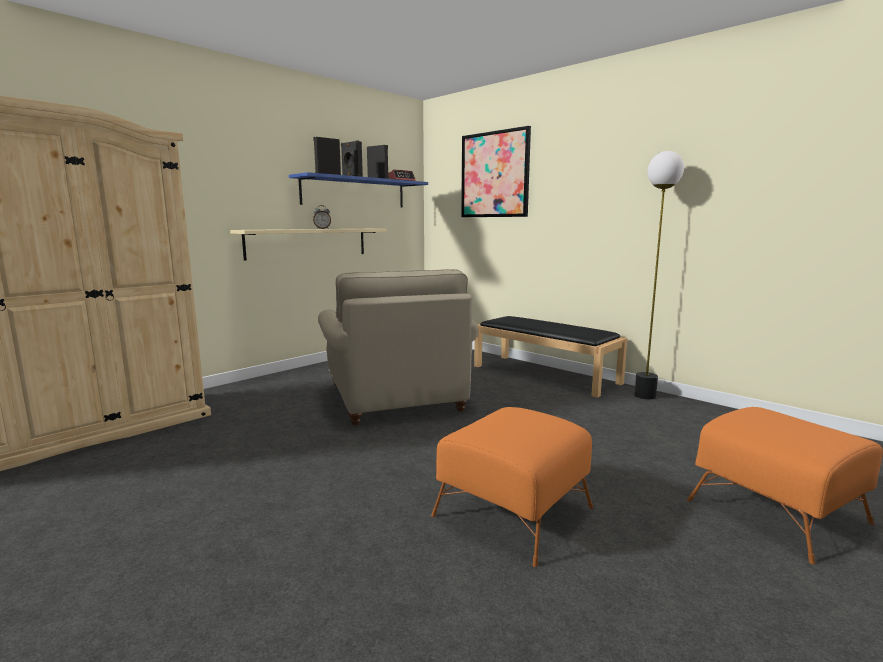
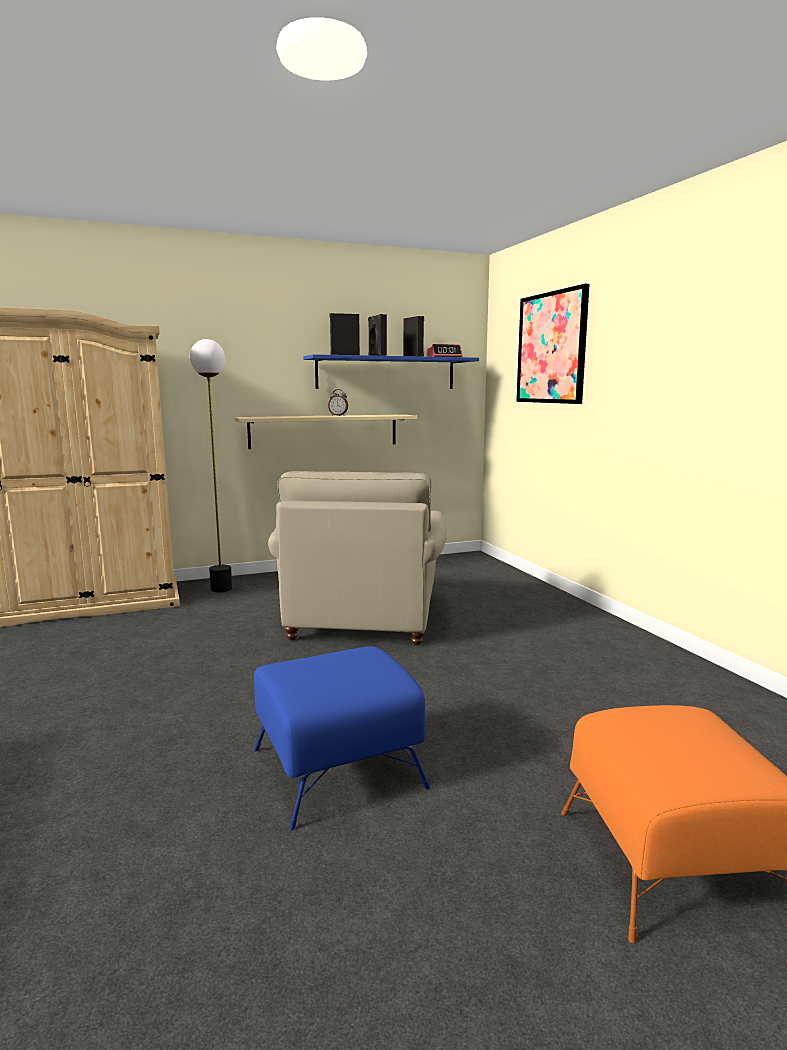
camera: 25 degrees right, 0 degrees up
orange ottoman [431,407,593,567] -> blue ottoman [254,646,430,830]
black bench [474,316,628,398] -> none
floor lamp [634,151,684,399] -> floor lamp moved to [190,339,232,592]

